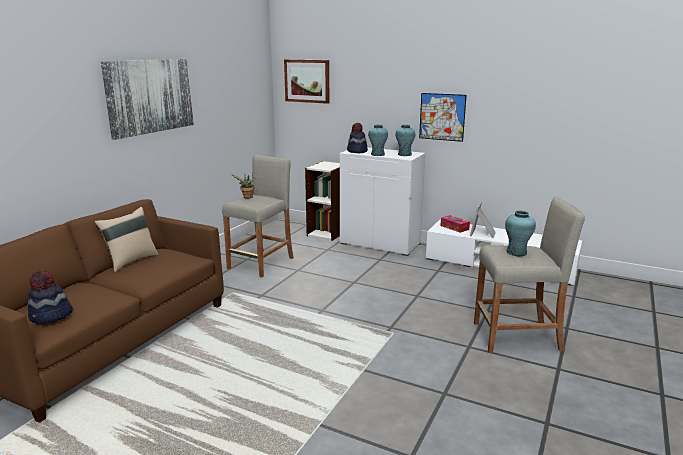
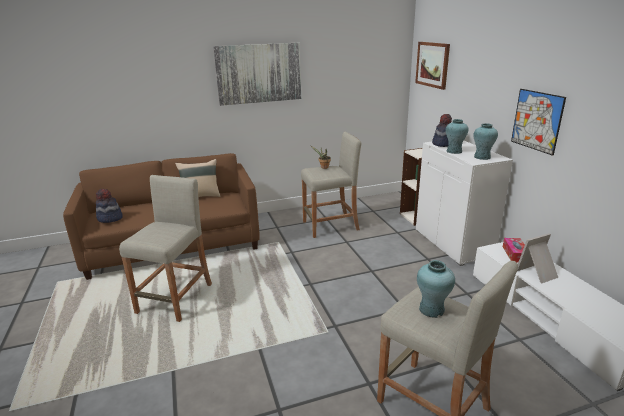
camera: 45 degrees right, 5 degrees up
none -> beige stool [119,175,212,322]

